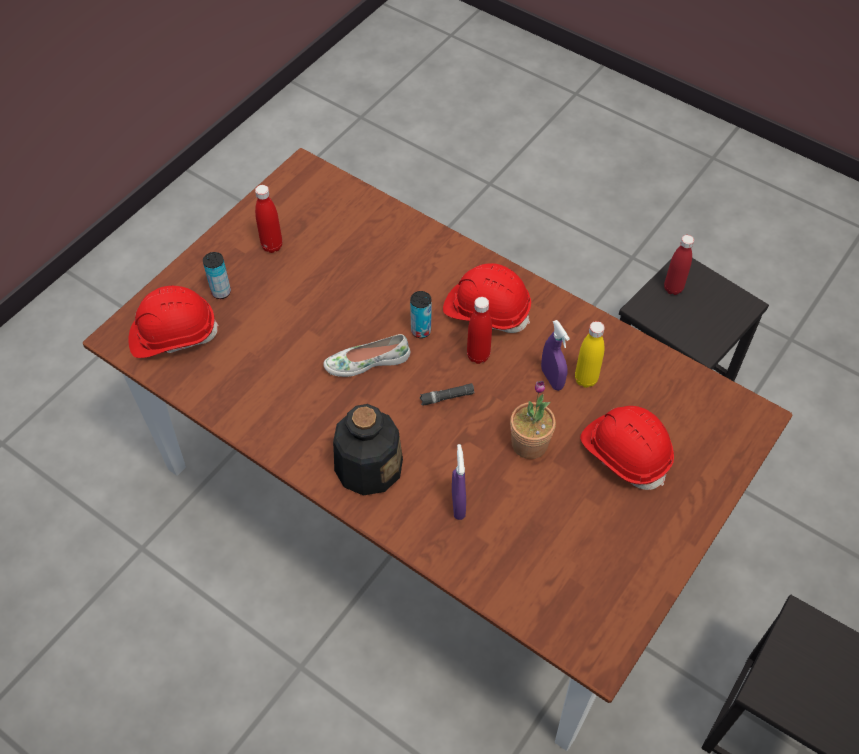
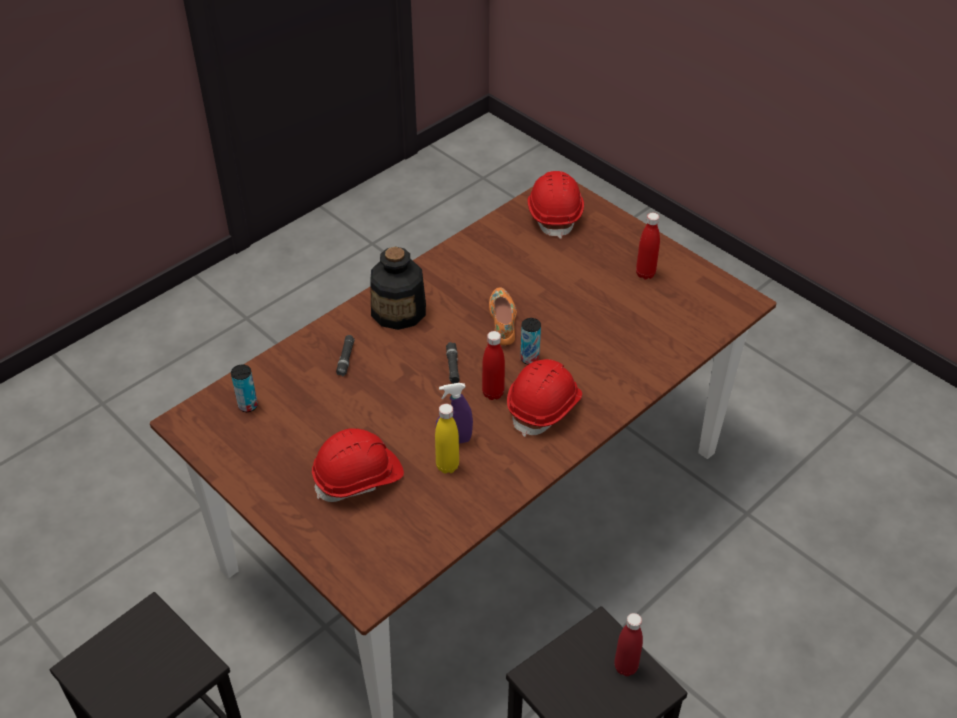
camera: 100 degrees right, 10 degrees down
can [203,252,231,299] -> can moved to [231,364,258,412]
white shoe [323,334,410,377] -> orange shoe [489,287,517,345]
purple spray bottle [452,444,466,520] -> black flashlight [336,335,355,376]
potted plant [510,381,556,459] -> none

